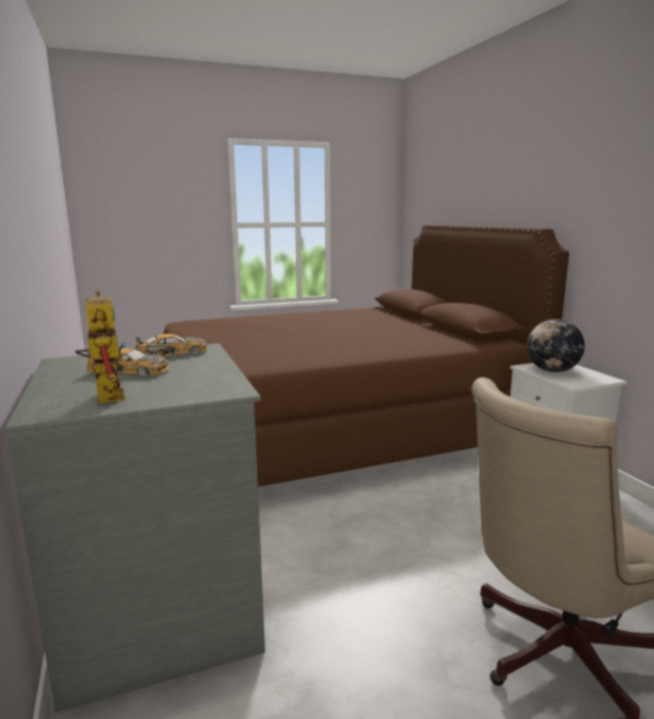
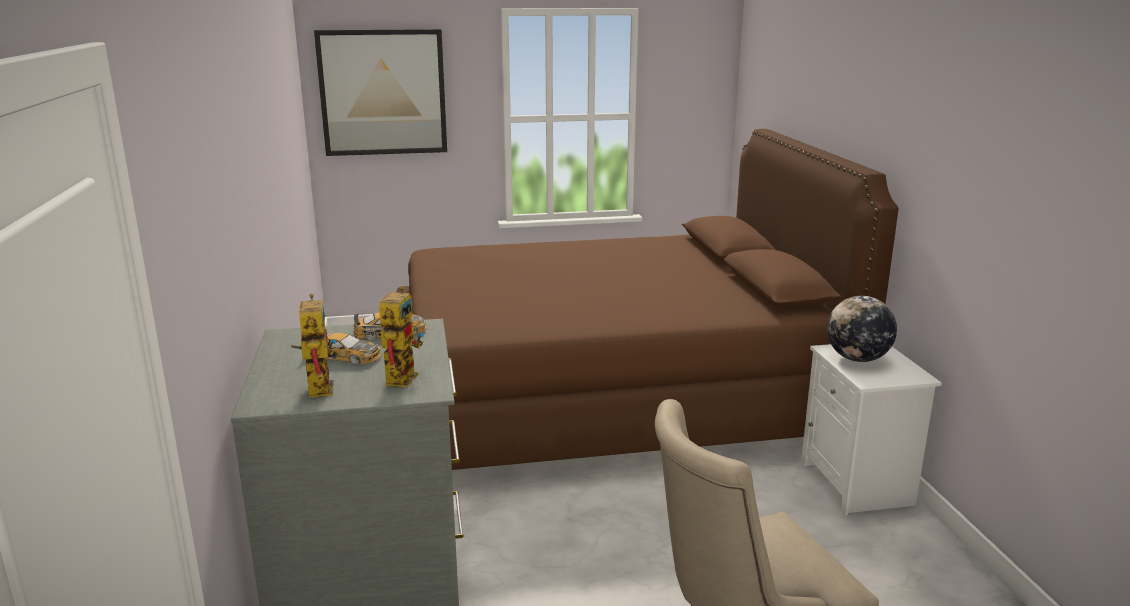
camera: 10 degrees right, 5 degrees up
none -> picture [314,29,447,156]
none -> toy robot [379,286,424,387]

